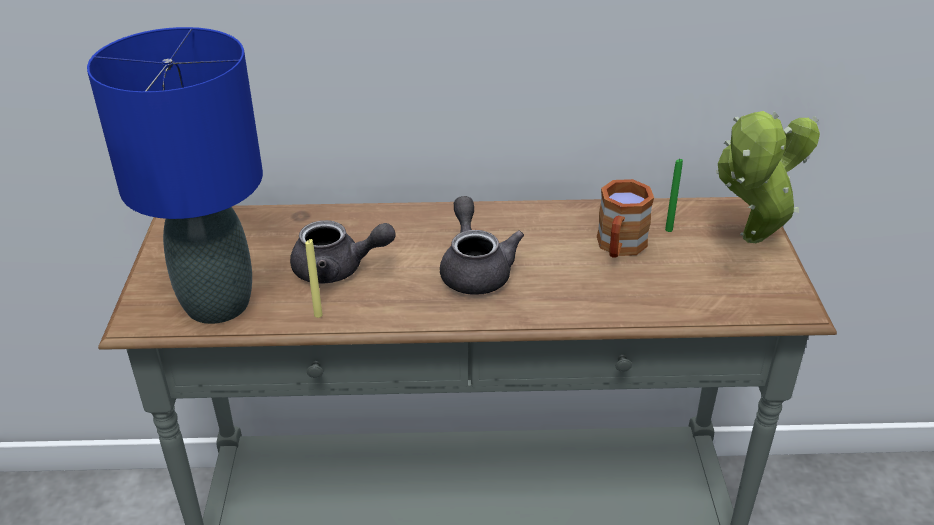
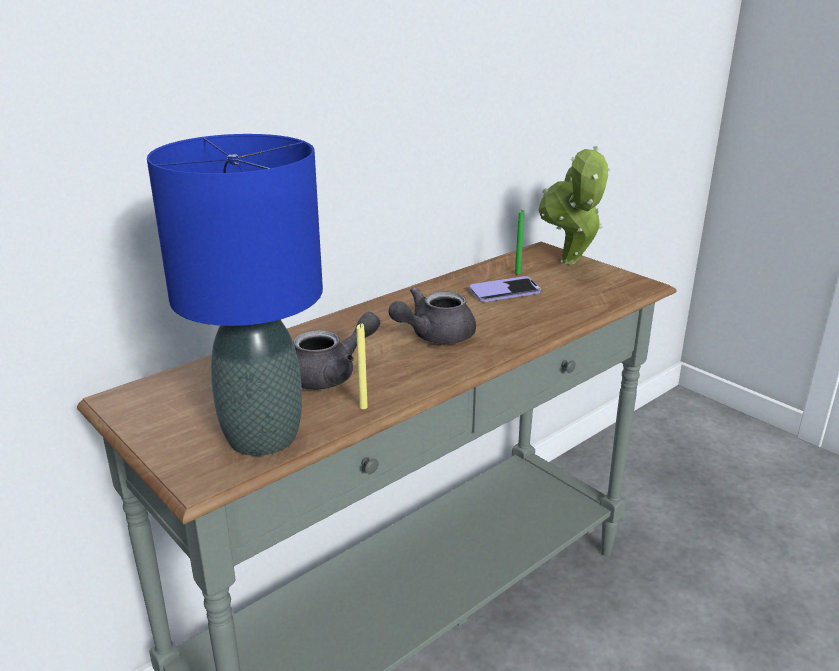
camera: 40 degrees left, 10 degrees down
grey teapot [440,196,524,295] -> grey teapot turned 75 degrees counterclockwise [389,287,476,344]
brown mug [597,179,654,258] -> phone [470,276,541,302]

